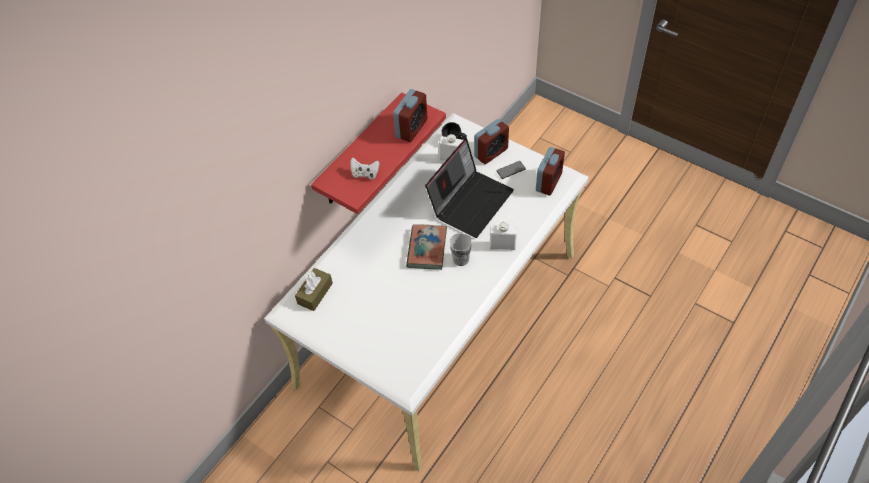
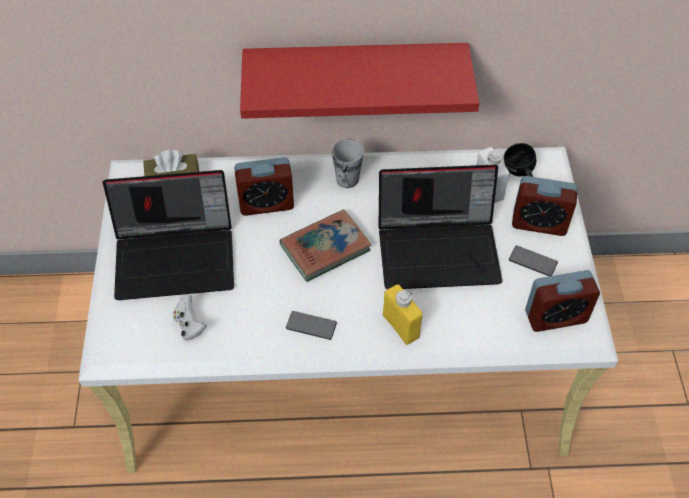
camera: 50 degrees right, 0 degrees up
white game controller [350,158,379,180] -> white game controller moved to [173,294,207,341]
alarm clock [393,89,428,142] -> alarm clock moved to [234,157,294,216]
cup [450,233,472,266] -> cup moved to [332,139,364,188]
white bottle [490,222,517,250] -> yellow bottle [383,284,423,345]
none -> laptop [103,170,234,300]
none -> phone [286,311,337,340]

